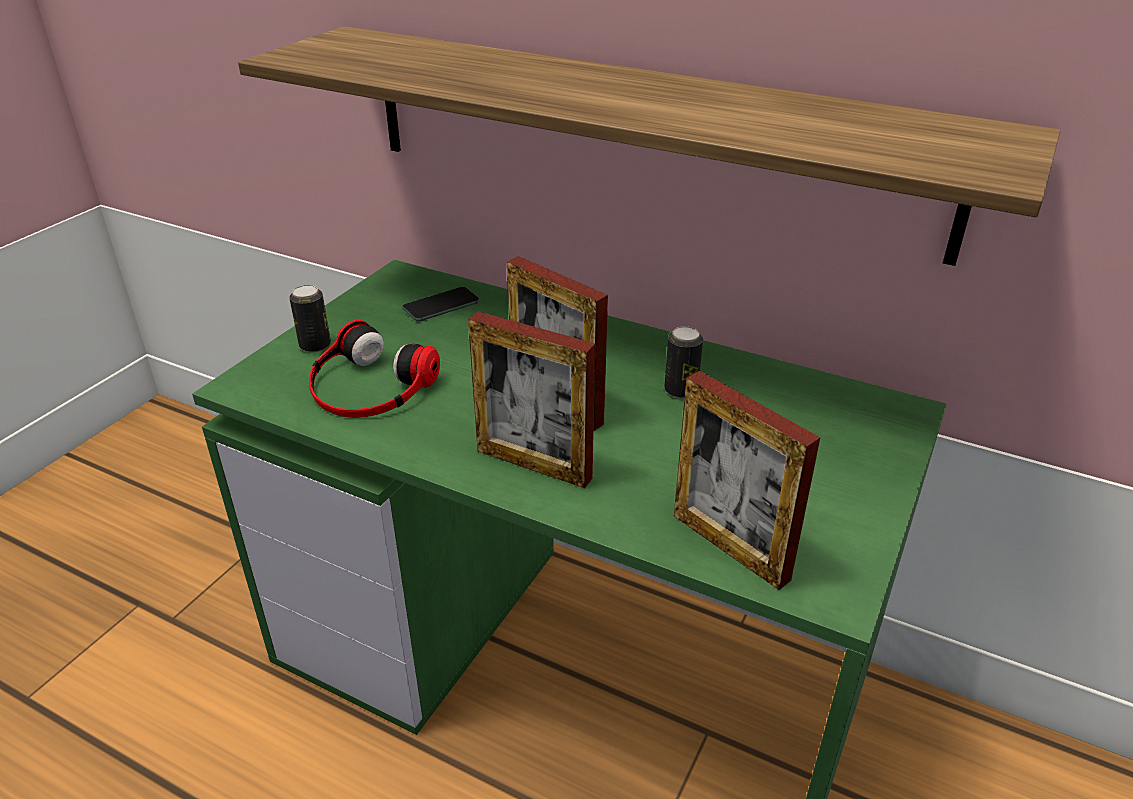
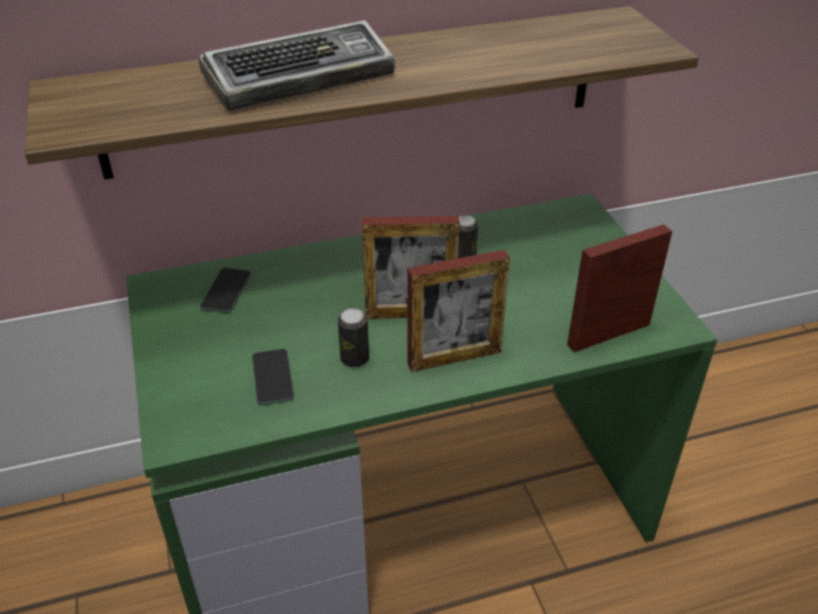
camera: 45 degrees left, 5 degrees up
can [289,285,331,352] -> can moved to [338,308,369,367]
headphones [309,320,440,418] -> phone [252,349,294,405]
picture frame [674,371,821,590] -> picture frame turned 150 degrees clockwise [567,224,672,353]
none -> keyboard [198,20,395,111]

